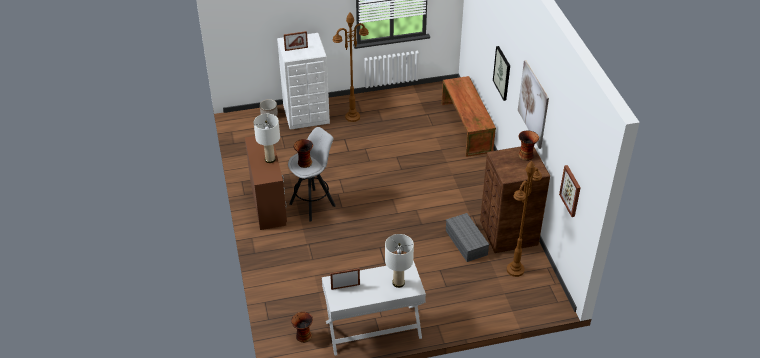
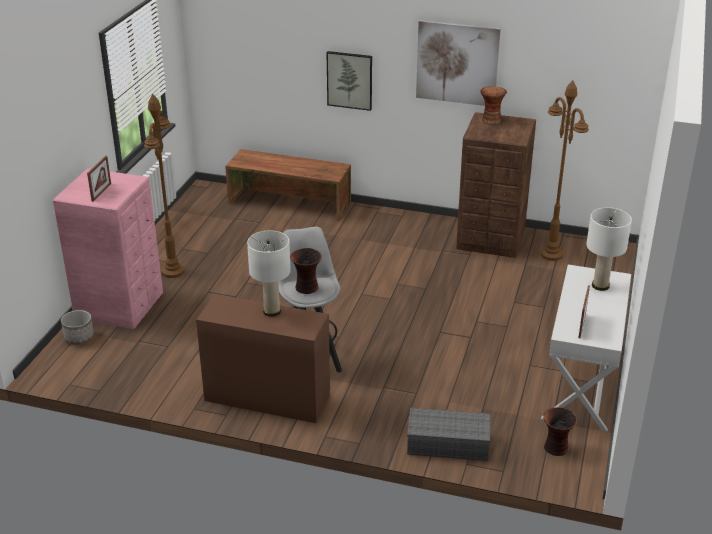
camera: 60 degrees left, 10 degrees down
white dresser [277,33,330,130] -> pink dresser [53,168,163,329]
grey storage box [446,213,489,262] -> grey storage box moved to [407,408,490,461]
picture [559,165,581,217] -> none

